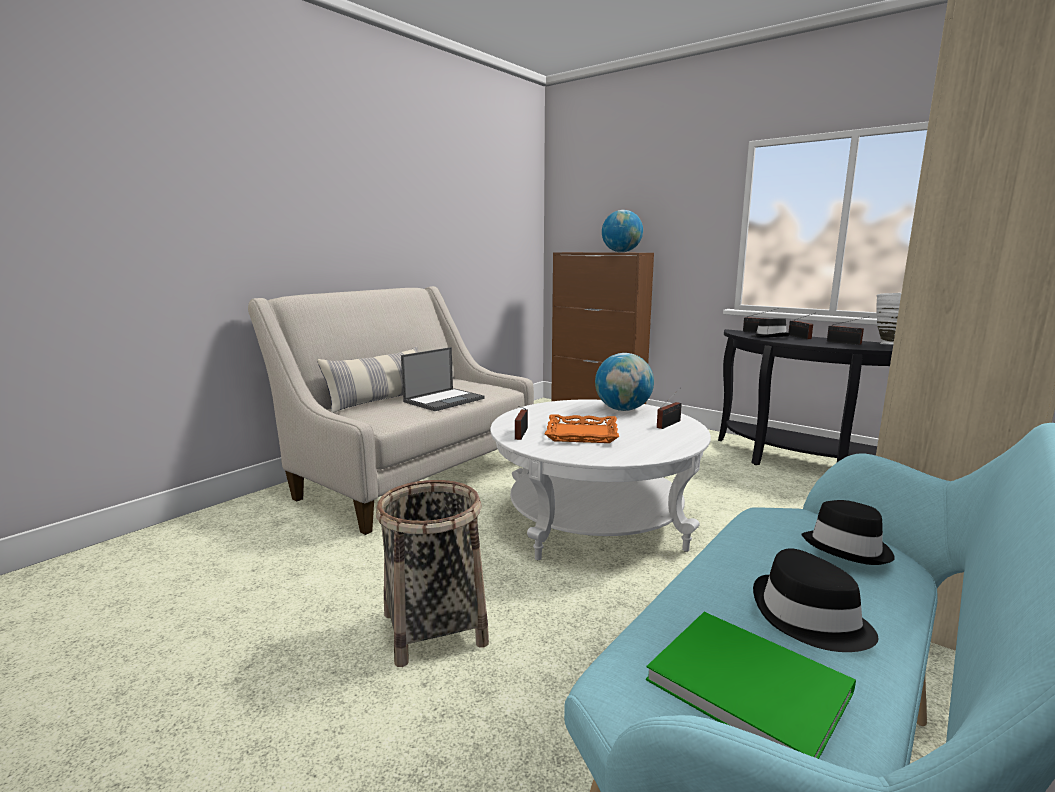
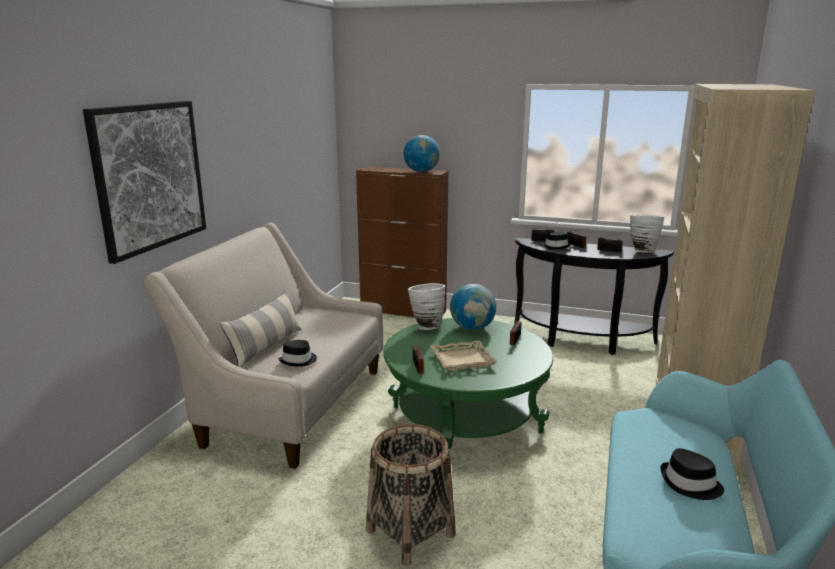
camera: 20 degrees left, 5 degrees up
laptop [401,347,484,411] -> none
white coffee table [490,399,711,560] -> green coffee table [383,318,553,451]
orange tray [545,414,619,443] -> beige tray [430,340,497,371]
green book [646,612,856,759] -> none
black hat [801,500,895,565] -> black hat moved to [278,340,317,367]
none -> picture [83,101,206,264]
none -> white vase [408,283,445,330]

